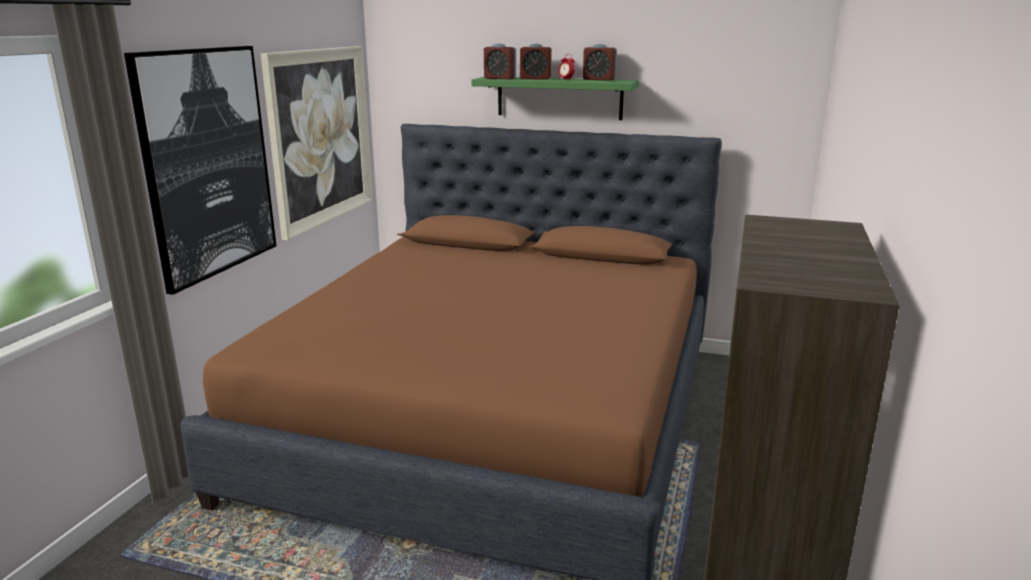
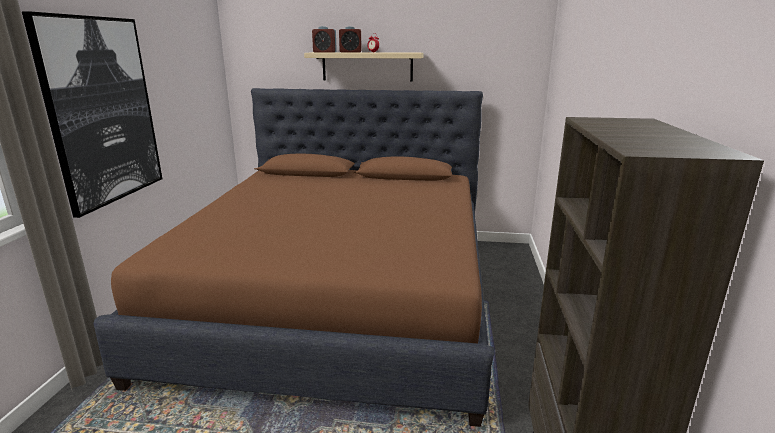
camera: 10 degrees left, 0 degrees up
picture [261,46,373,240] -> none
green shelf [471,77,639,120] -> beige shelf [304,52,424,81]
alarm clock [583,44,617,81] -> none

